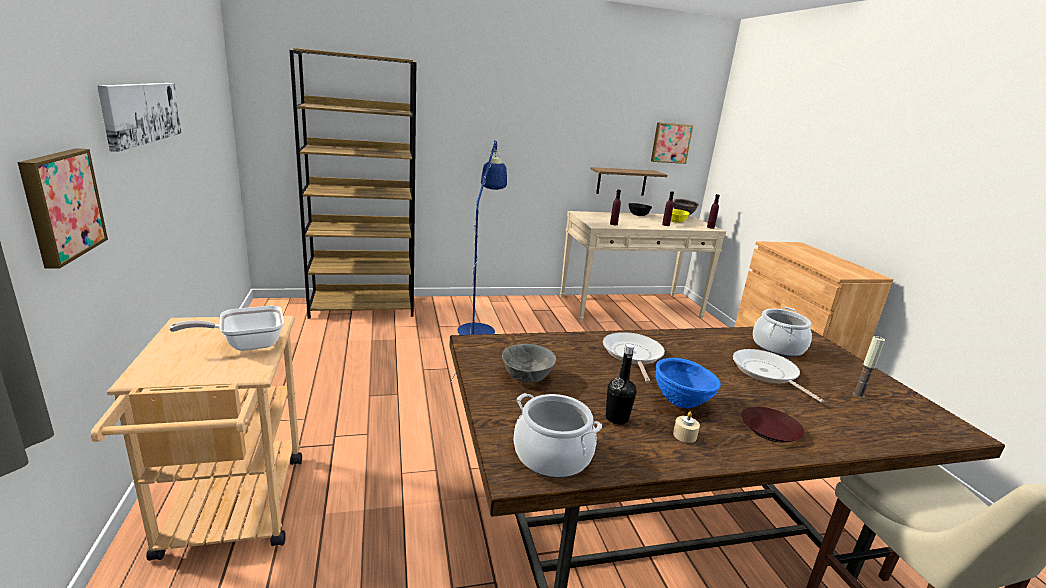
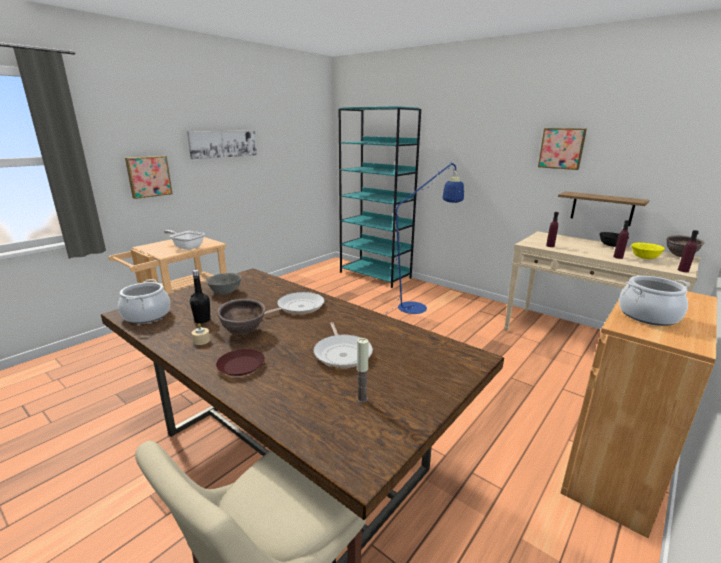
camera: 55 degrees right, 0 degrees up
brown bookcase [289,48,416,319] -> turquoise bookcase [339,106,421,288]
picture [651,122,693,164] -> picture moved to [538,128,587,170]
blue bowl [656,358,721,408] -> brown bowl [217,299,265,335]
frying pan [733,349,824,403] -> frying pan turned 135 degrees clockwise [314,322,373,368]
cooking pot [753,307,812,357] -> cooking pot moved to [619,276,690,326]

